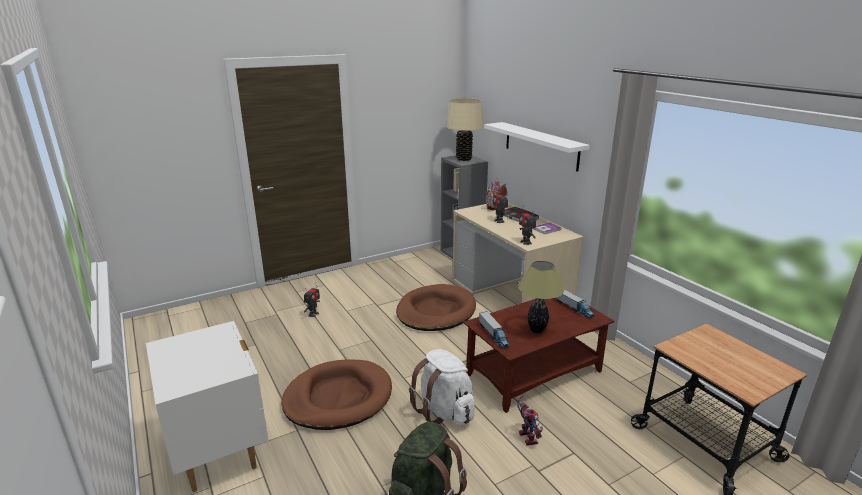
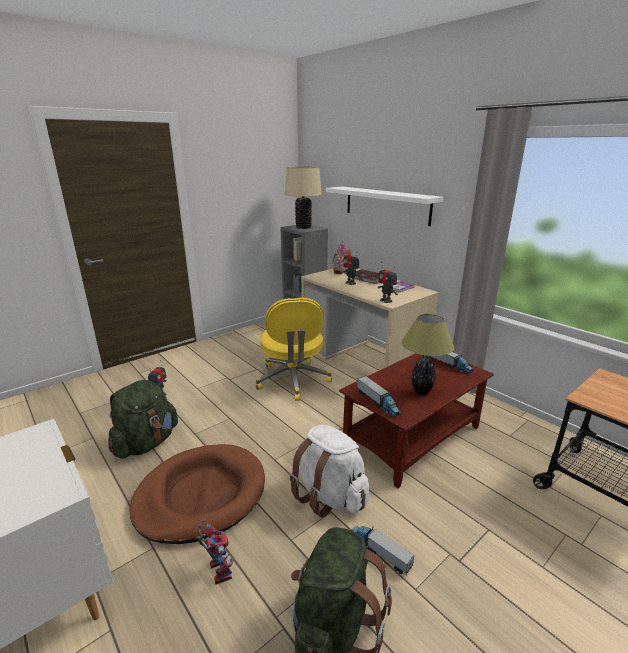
camera: 10 degrees left, 0 degrees up
brown dog bed [396,284,476,331] -> yellow office chair [256,298,332,401]
toy robot [517,396,543,446] -> toy robot moved to [198,519,234,584]
none -> green backpack [108,380,178,459]
none -> toy truck [351,526,415,575]

